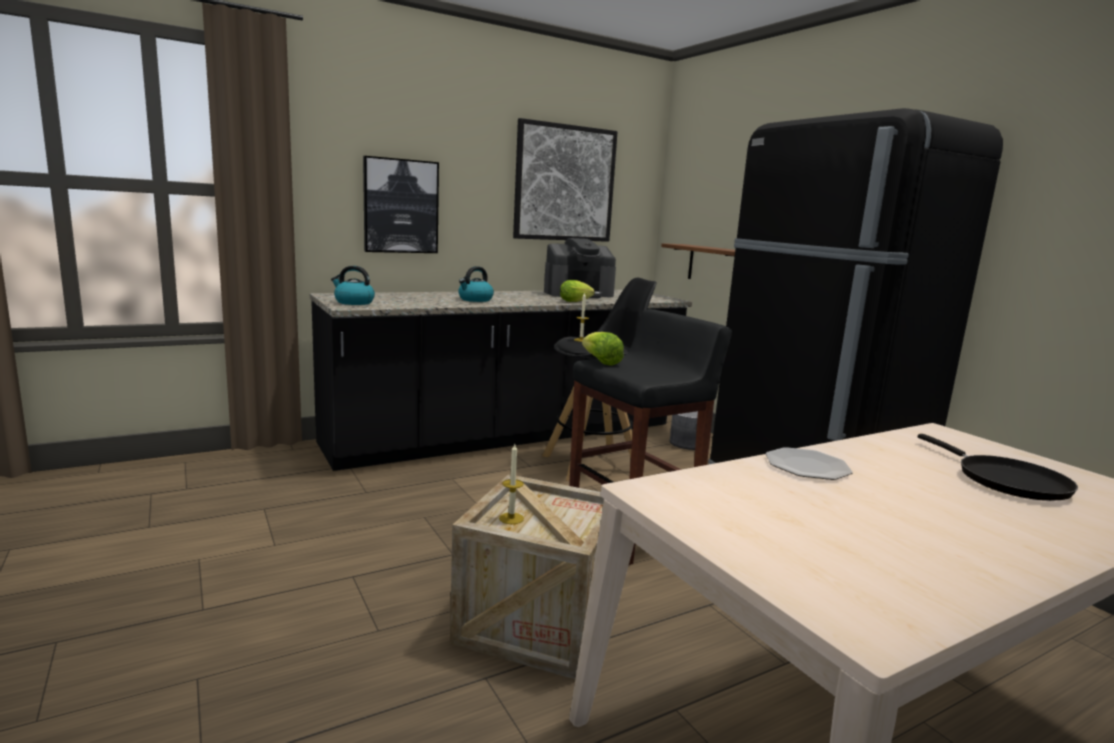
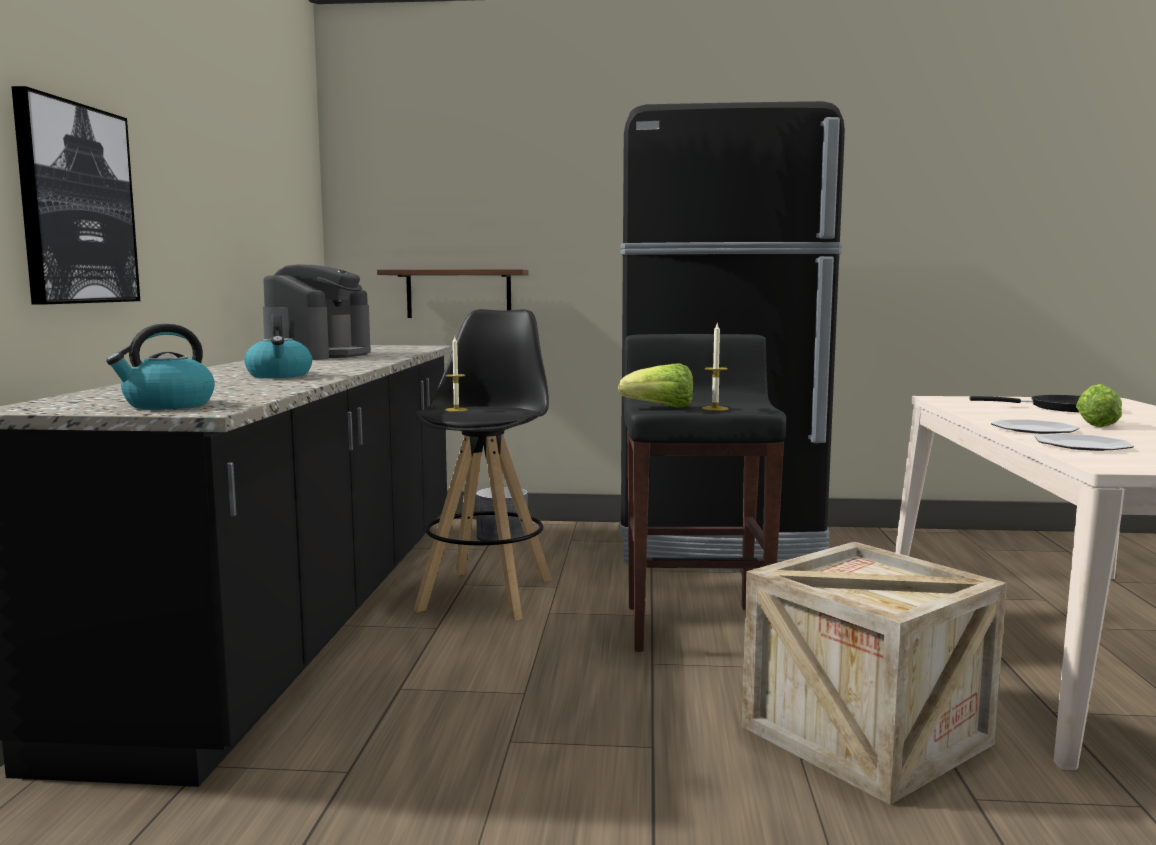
camera: 55 degrees left, 5 degrees down
candle [499,444,524,524] -> candle moved to [702,324,729,411]
picture [513,118,618,242] -> none
lettuce [560,280,595,302] -> lettuce moved to [1076,384,1122,427]
none -> plate [1035,433,1134,451]

